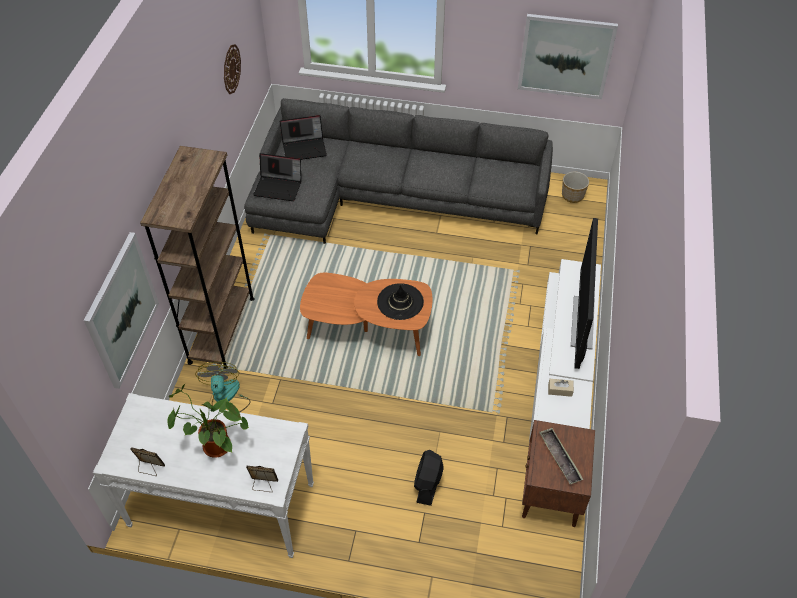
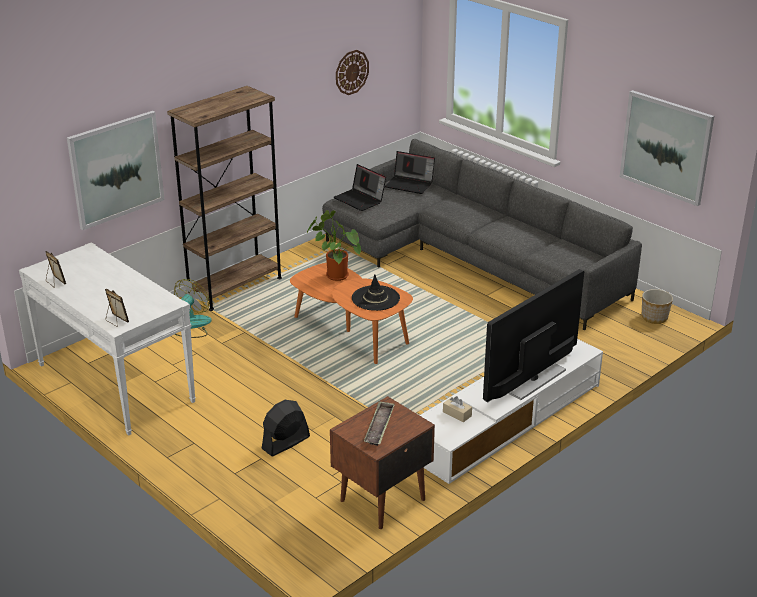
camera: 35 degrees right, 20 degrees down
potted plant [167,383,249,458] -> potted plant moved to [307,210,361,281]

